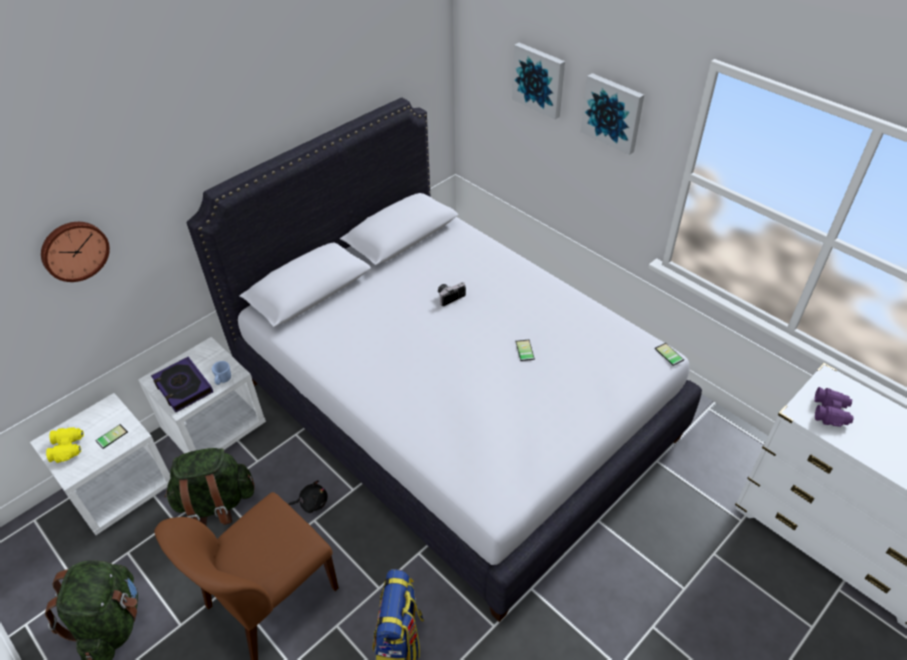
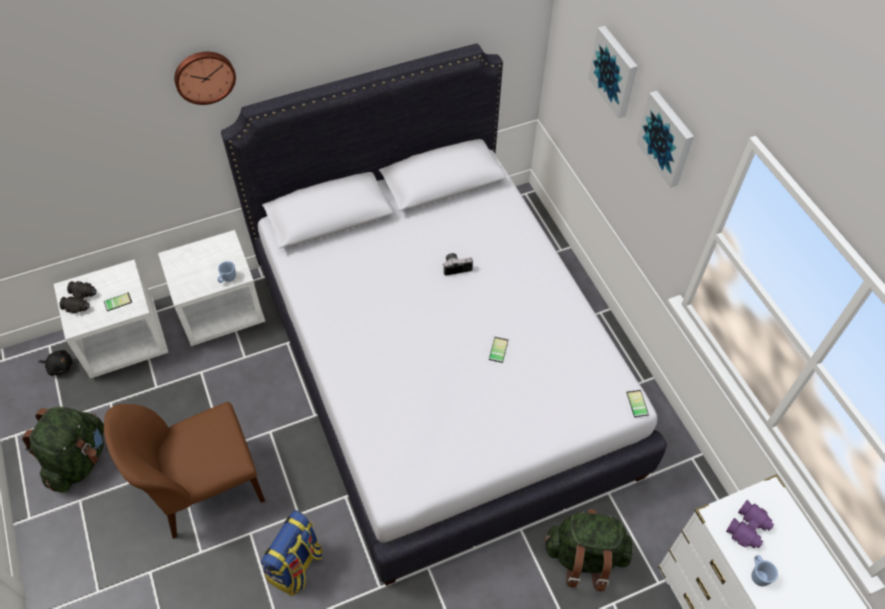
camera: 20 degrees right, 10 degrees up
wall clock [41,222,110,282] -> wall clock moved to [174,52,236,105]
yellow binoculars [46,427,84,463] -> black binoculars [60,281,96,313]
book [151,357,213,412] -> none
green backpack [165,448,255,526] -> green backpack moved to [544,509,633,591]
black plush toy [288,480,328,513] -> black plush toy moved to [38,350,72,376]
none -> blue mug [751,555,778,587]

